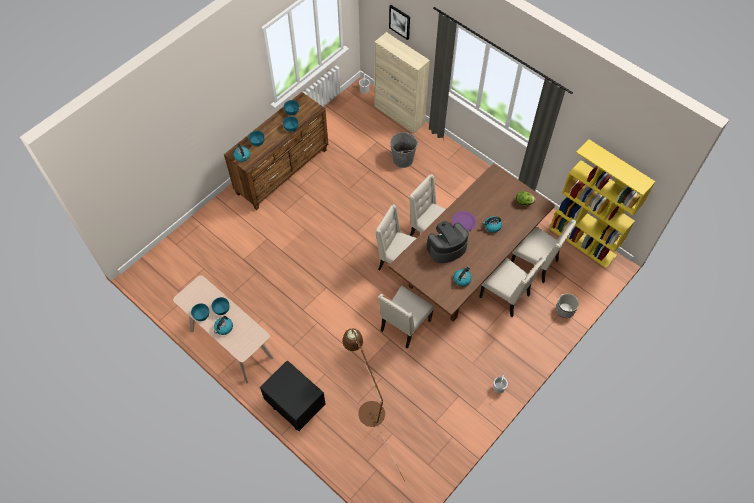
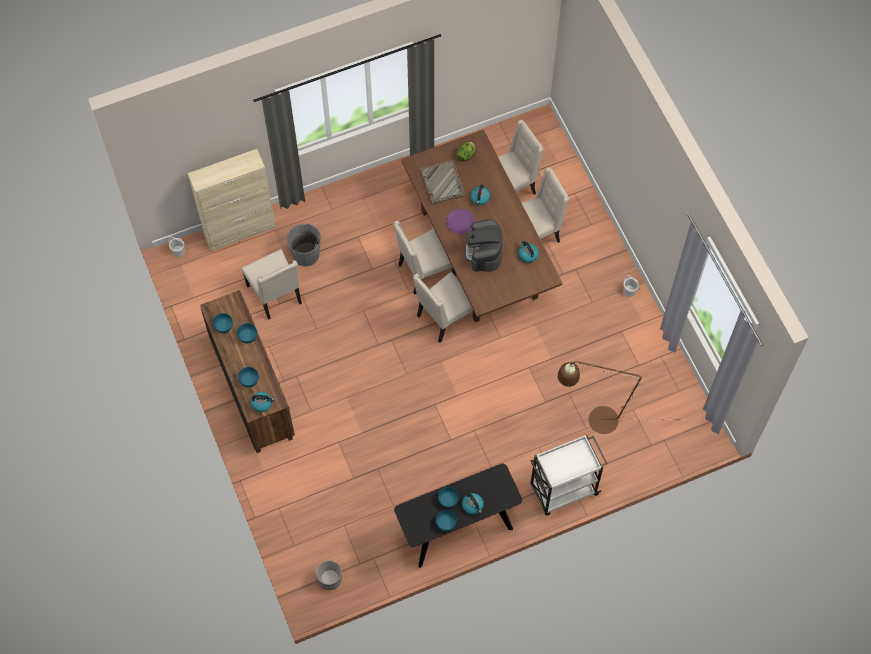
camera: 65 degrees left, 5 degrees up
beige console table [173,276,274,383] -> black console table [394,463,522,568]
black nightstand [260,360,325,431] -> white cart [530,435,607,516]
beige chair [378,286,434,348] -> beige chair moved to [241,249,302,320]
picture [389,5,410,40] -> none
yellow bookcase [549,139,656,268] -> none
planter [556,293,579,318] -> planter moved to [316,560,342,590]
none -> grey tray [420,160,465,204]

